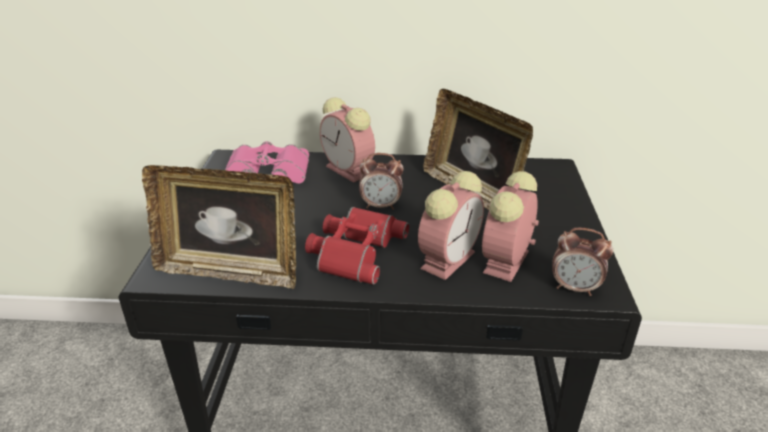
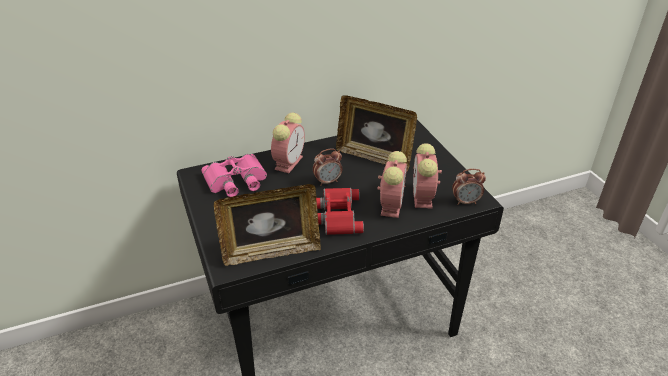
camera: 25 degrees left, 5 degrees up
alarm clock [320,97,375,183] -> alarm clock turned 90 degrees counterclockwise [271,113,305,173]

